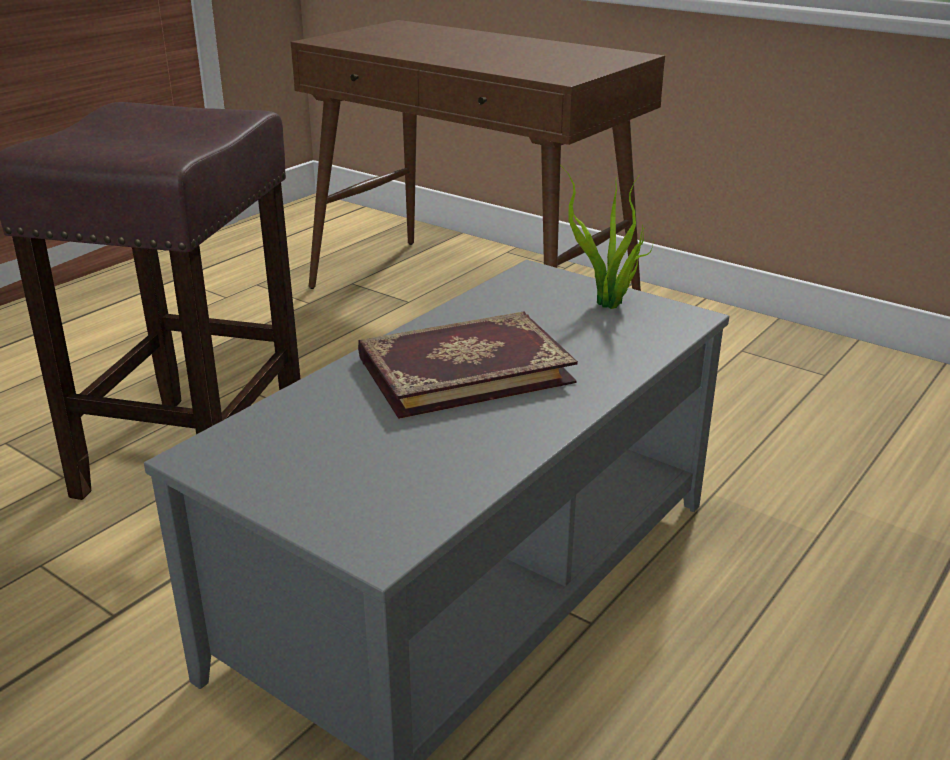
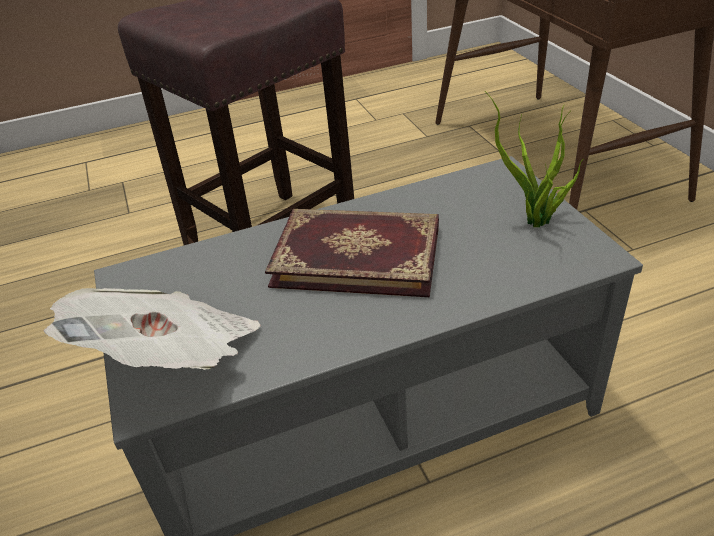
camera: 35 degrees right, 10 degrees up
none -> newspaper [43,288,260,370]

